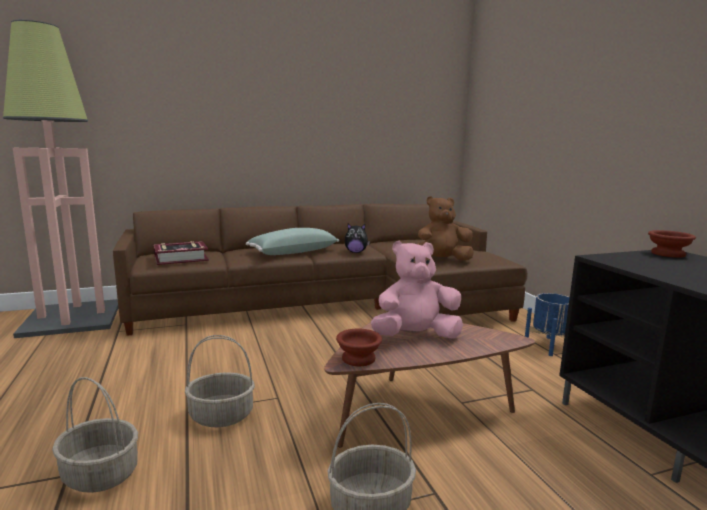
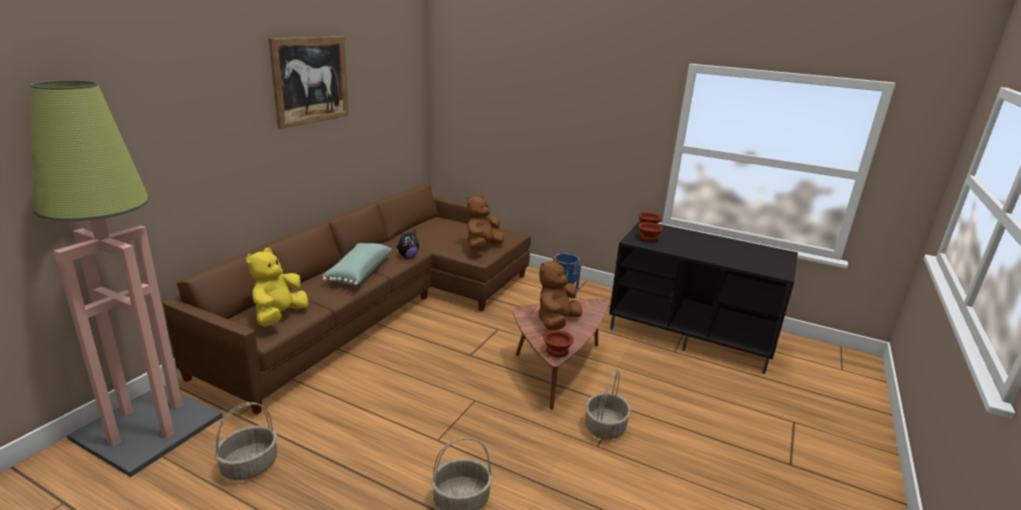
camera: 45 degrees left, 10 degrees up
book [154,241,209,265] -> yellow plush toy [246,248,308,327]
basket [185,335,255,427] -> basket moved to [214,402,277,481]
pink plush toy [371,241,463,339] -> brown plush toy [538,258,582,331]
none -> picture [269,36,349,129]
none -> brown bowl [638,222,663,242]

